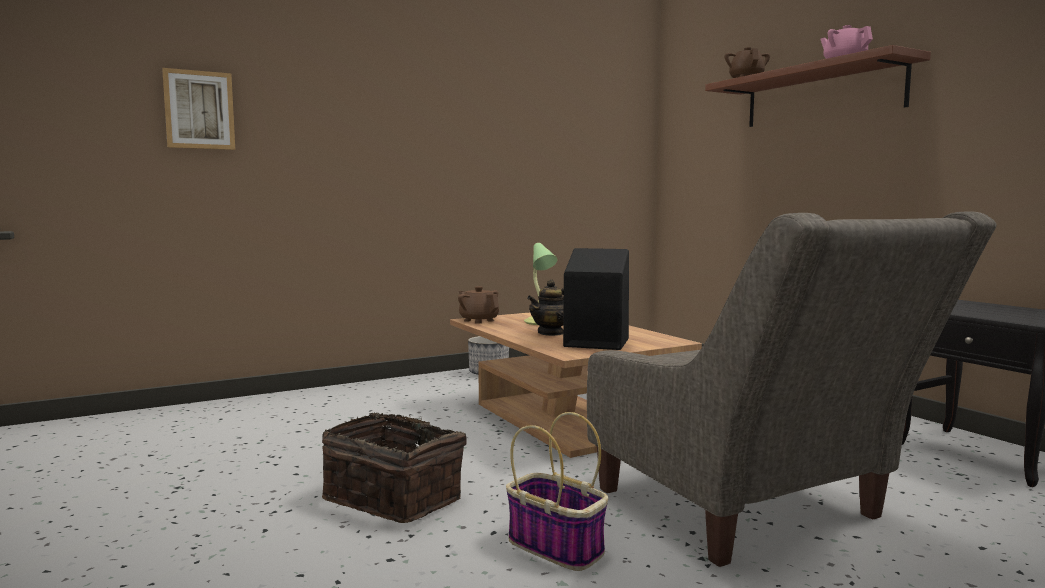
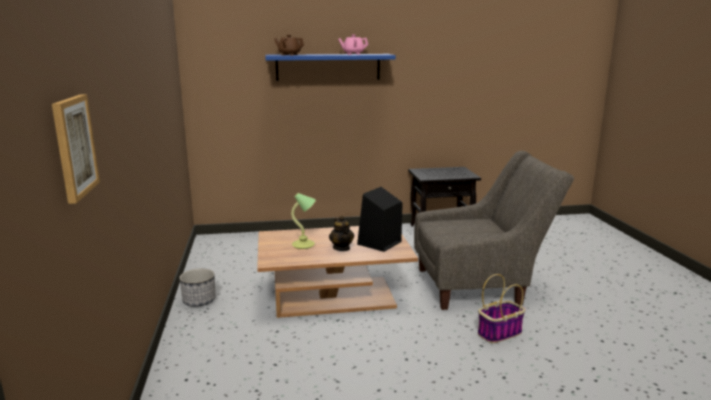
camera: 70 degrees left, 10 degrees up
basket [322,412,467,523] -> none
brown teapot [458,286,499,324] -> none
brown shelf [705,45,931,127] -> blue shelf [265,54,396,81]

